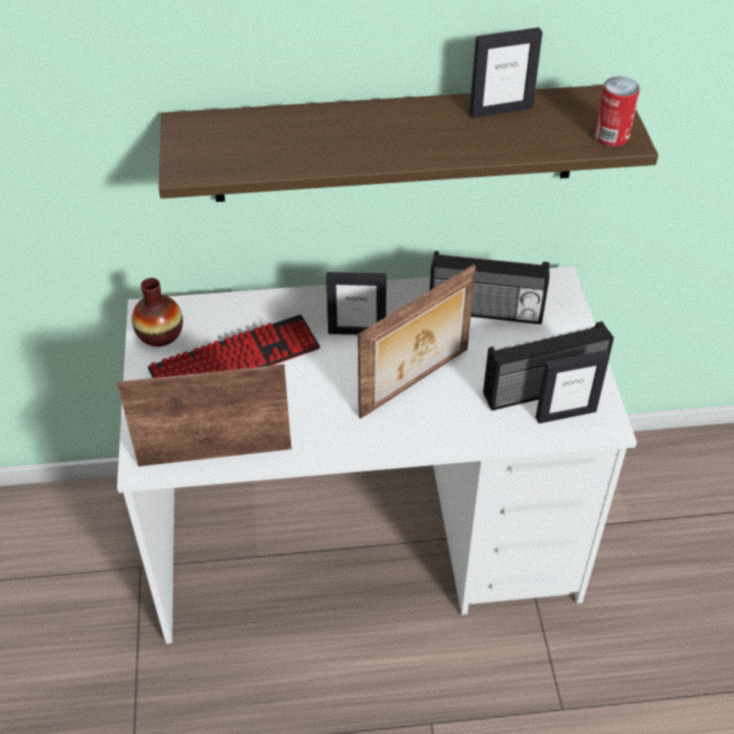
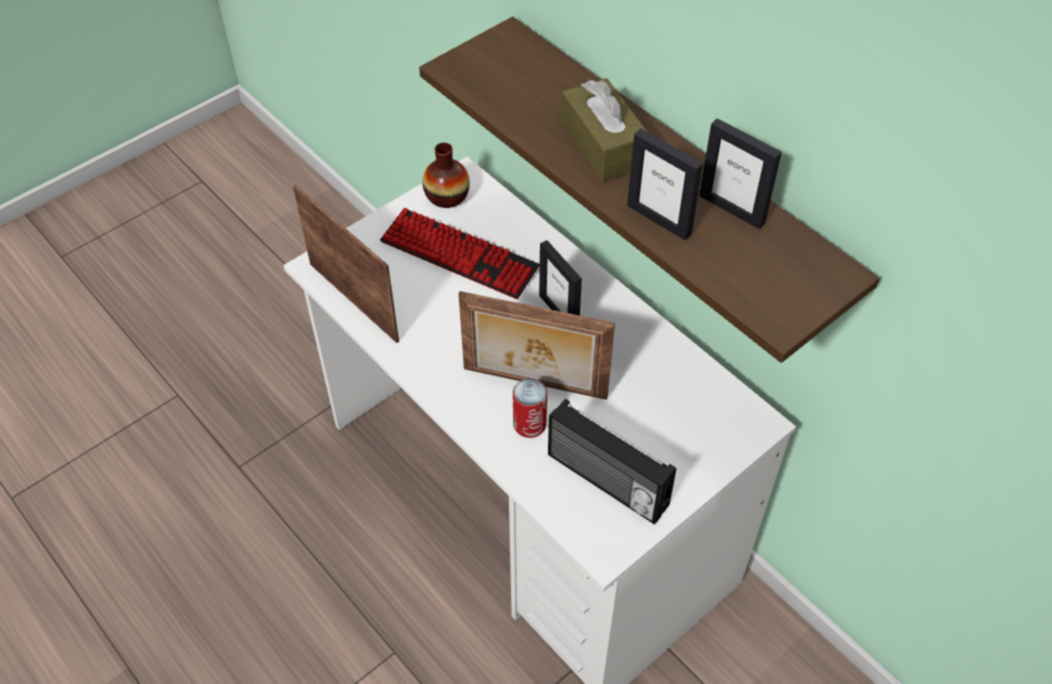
camera: 55 degrees right, 5 degrees up
radio [430,251,550,324] -> none
picture frame [536,350,610,424] -> picture frame moved to [627,129,703,241]
can [594,77,640,147] -> can moved to [513,379,547,438]
none -> brown tissue box [561,78,647,181]

